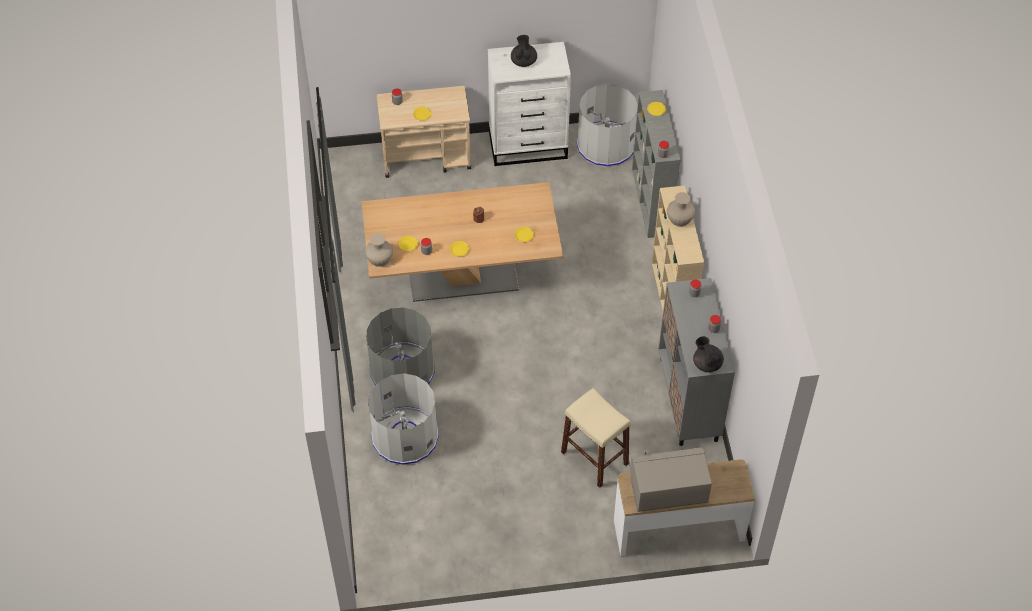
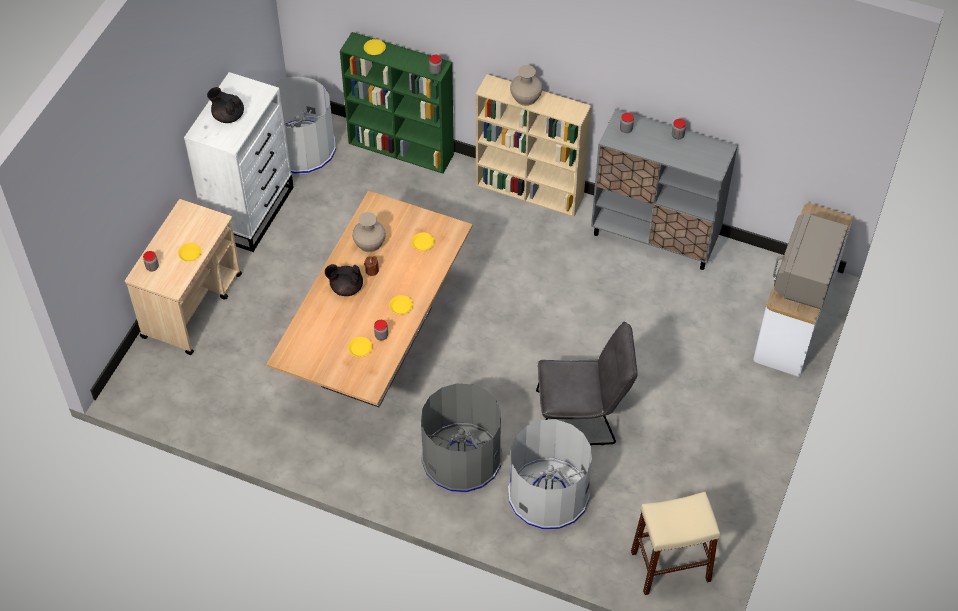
camera: 60 degrees left, 0 degrees up
beige vase [365,233,393,267] -> beige vase moved to [352,212,386,252]
beige stool [561,388,631,488] -> beige stool moved to [631,492,720,595]
grey bookcase [632,90,680,238] -> green bookcase [340,32,454,174]
black teapot [693,336,724,372] -> black teapot moved to [325,264,363,296]
none -> grey chair [536,321,637,445]

